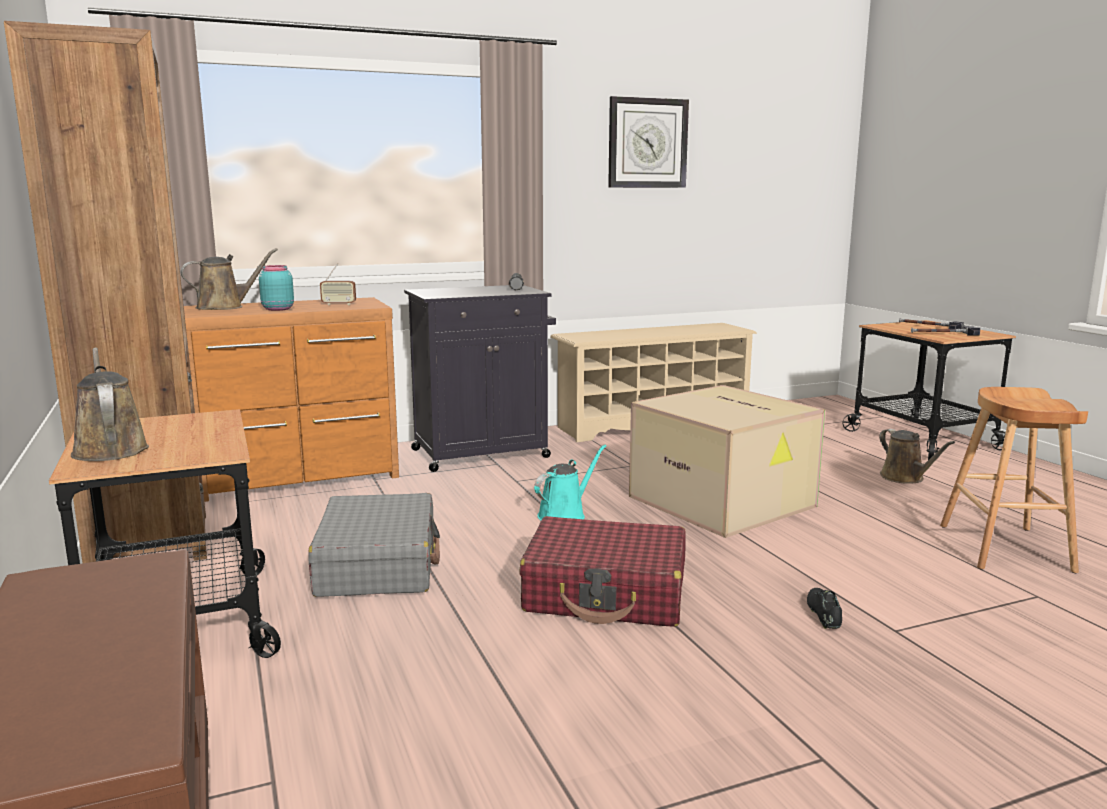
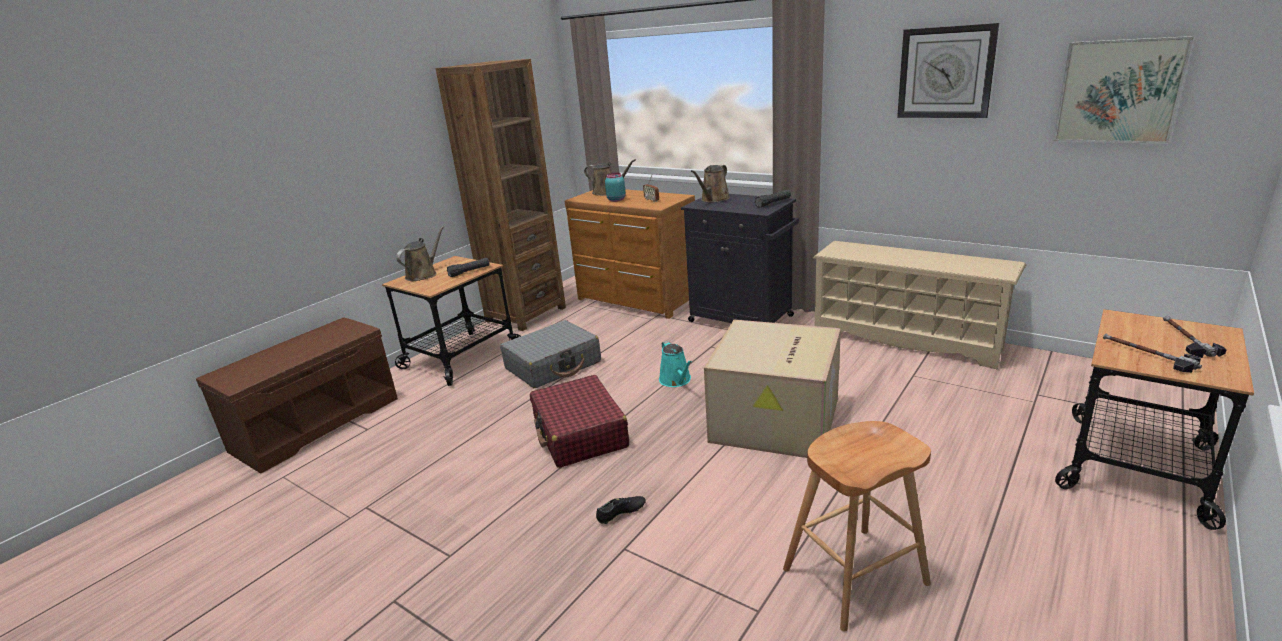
camera: 60 degrees right, 10 degrees up
turquoise watering can [534,444,606,520] -> turquoise watering can turned 60 degrees clockwise [659,341,692,387]
brown watering can [879,429,955,484] -> brown watering can moved to [691,165,730,203]
none -> black flashlight [447,258,490,277]
none -> picture [1053,36,1194,144]

